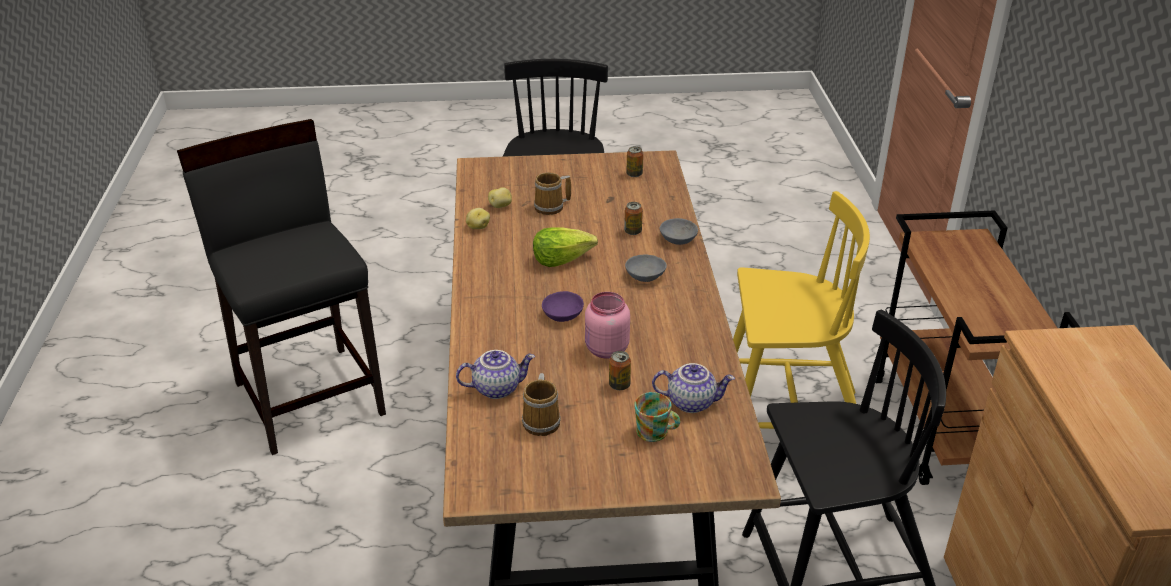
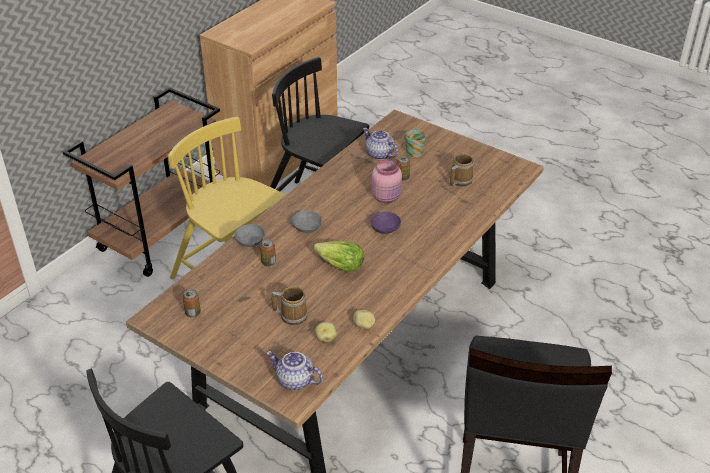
camera: 140 degrees left, 5 degrees up
teapot [456,350,535,399] -> teapot moved to [267,351,323,390]

